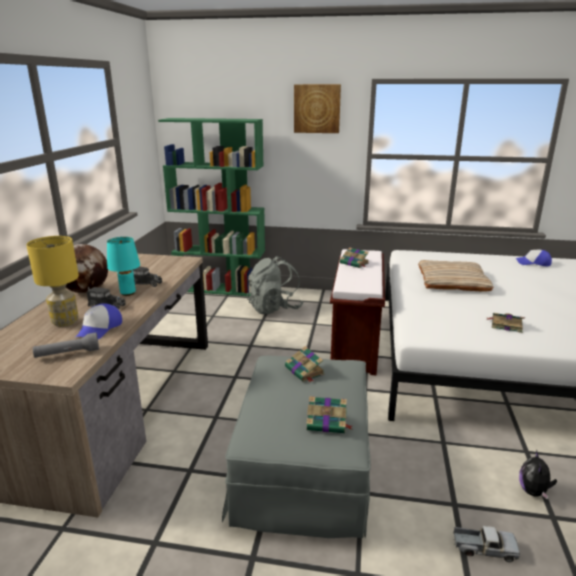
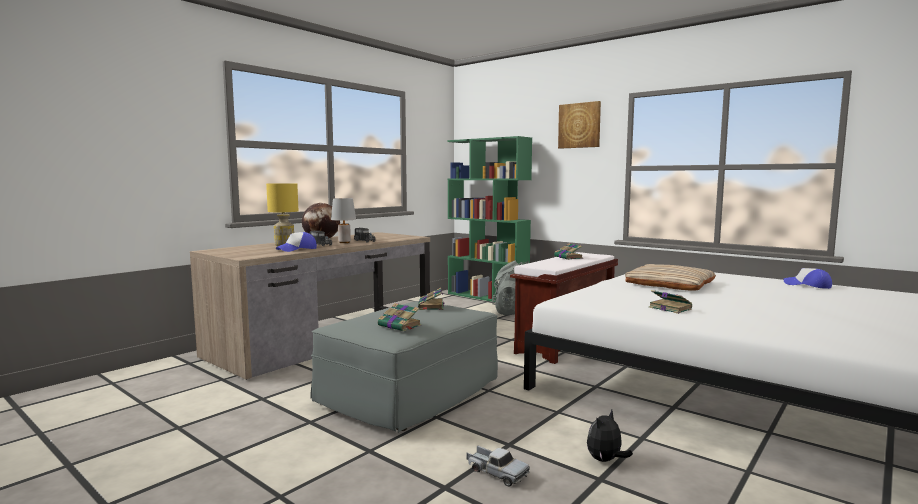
camera: 30 degrees right, 15 degrees down
grey flashlight [33,333,99,358] -> none
turquoise table lamp [107,237,140,296] -> grey table lamp [331,198,356,243]

